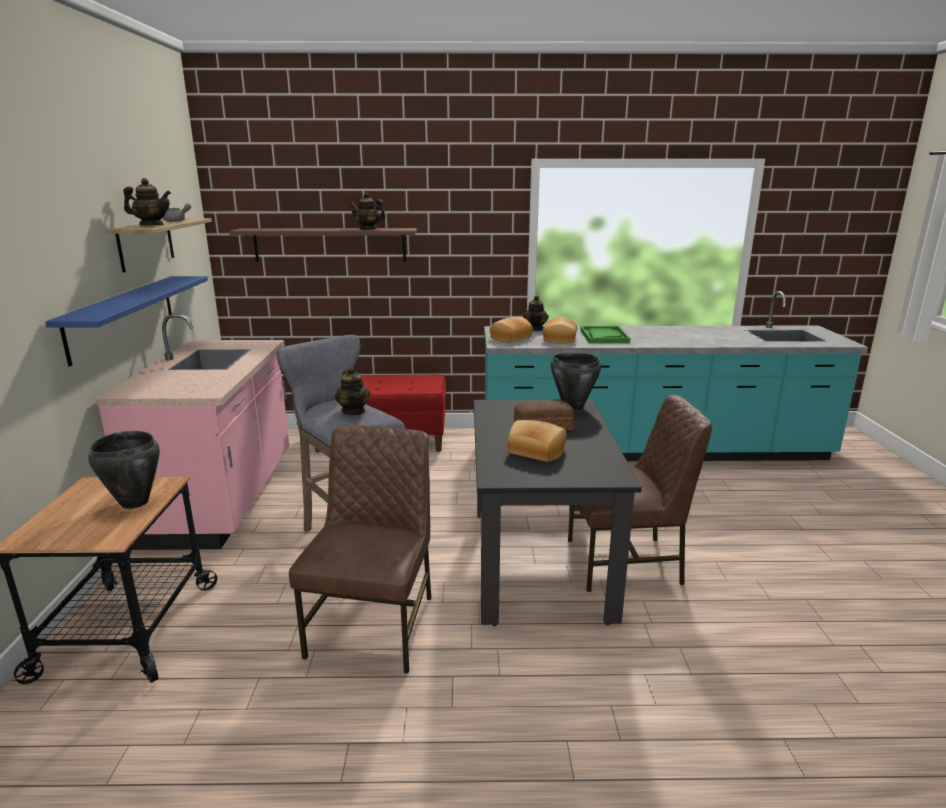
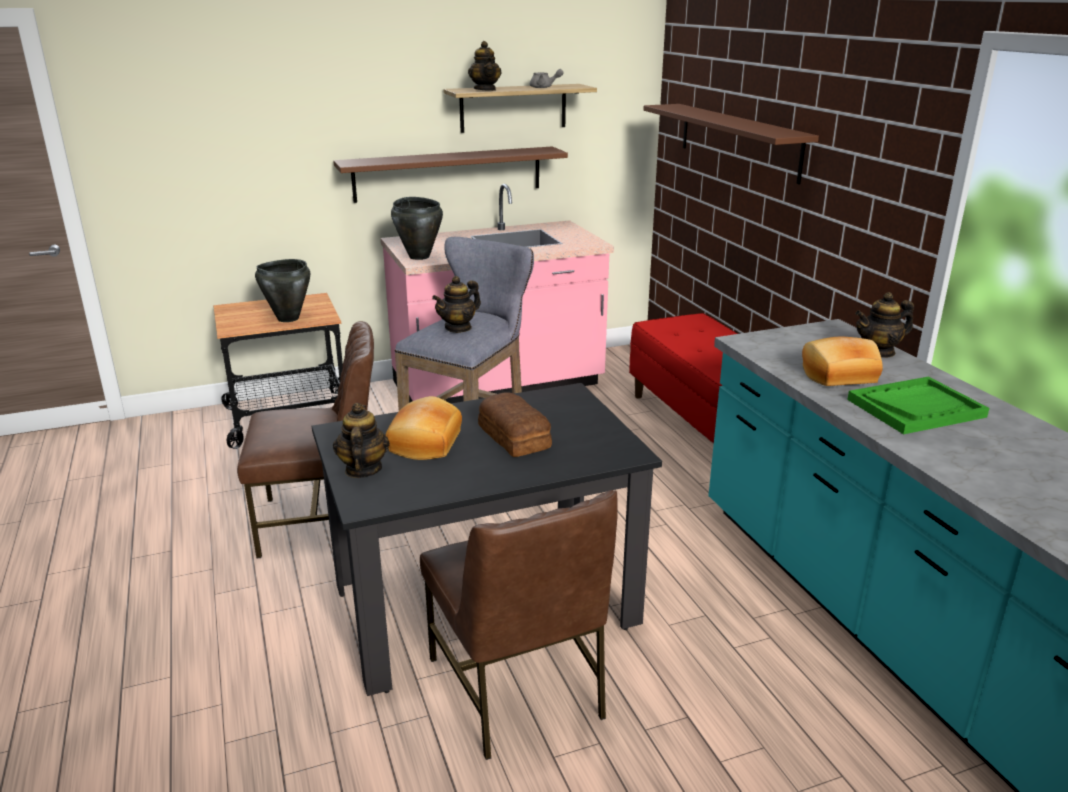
camera: 70 degrees right, 5 degrees up
blue shelf [45,276,208,367] -> brown shelf [333,146,568,203]
teapot [350,193,386,230] -> teapot moved to [333,403,390,478]
bread [490,317,533,343] -> none
black cooking pot [551,353,601,411] -> black cooking pot moved to [391,197,443,260]

